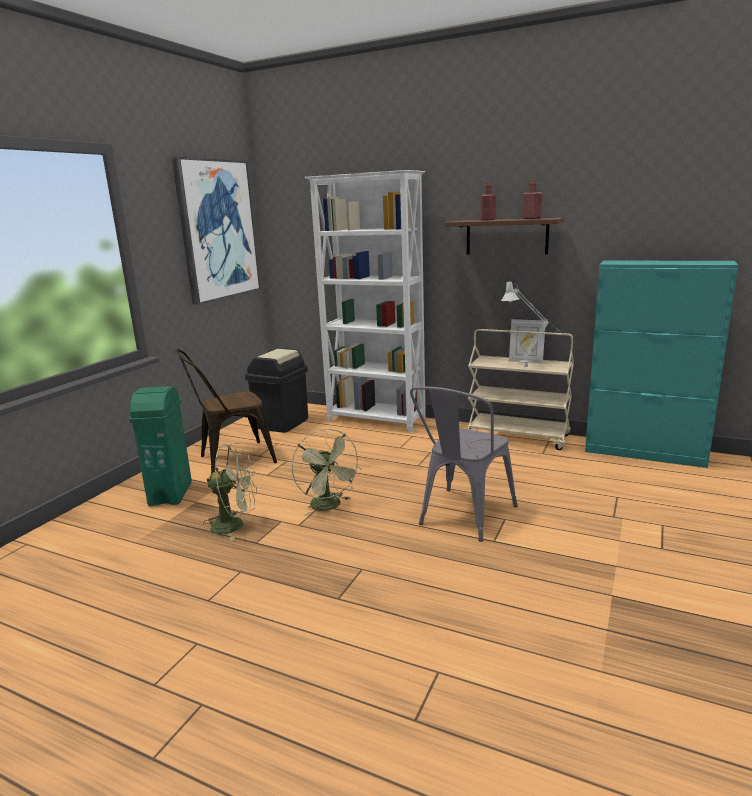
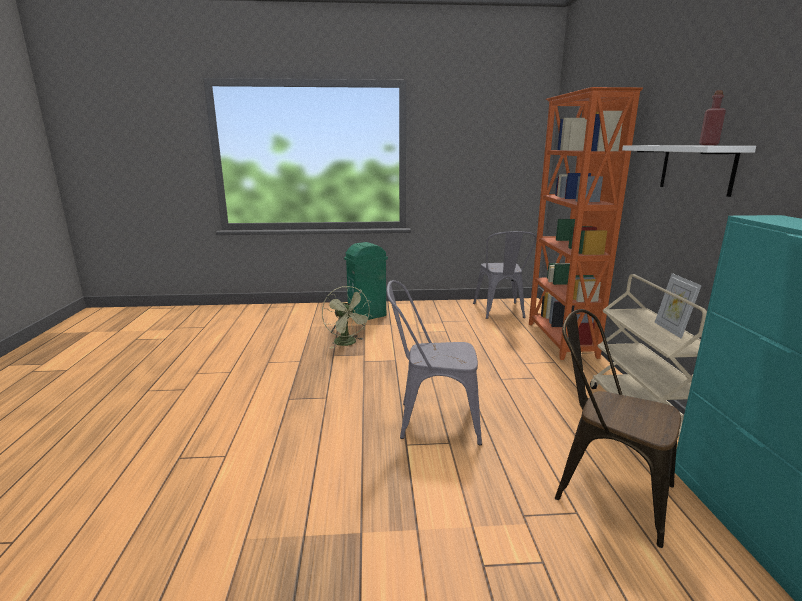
camera: 60 degrees right, 0 degrees up
picture [172,157,260,305] -> none
brown chair [175,349,277,474] -> brown chair moved to [555,309,681,548]
black trash can [245,348,308,433] -> grey chair [473,231,536,319]
green fan [292,429,362,516] -> none
white bookcase [305,170,426,433] -> orange bookcase [529,87,643,360]
brown shelf [445,218,563,255] -> white shelf [622,145,756,197]
red bottle [480,181,496,221] -> none
grey table lamp [501,280,565,367] -> none

